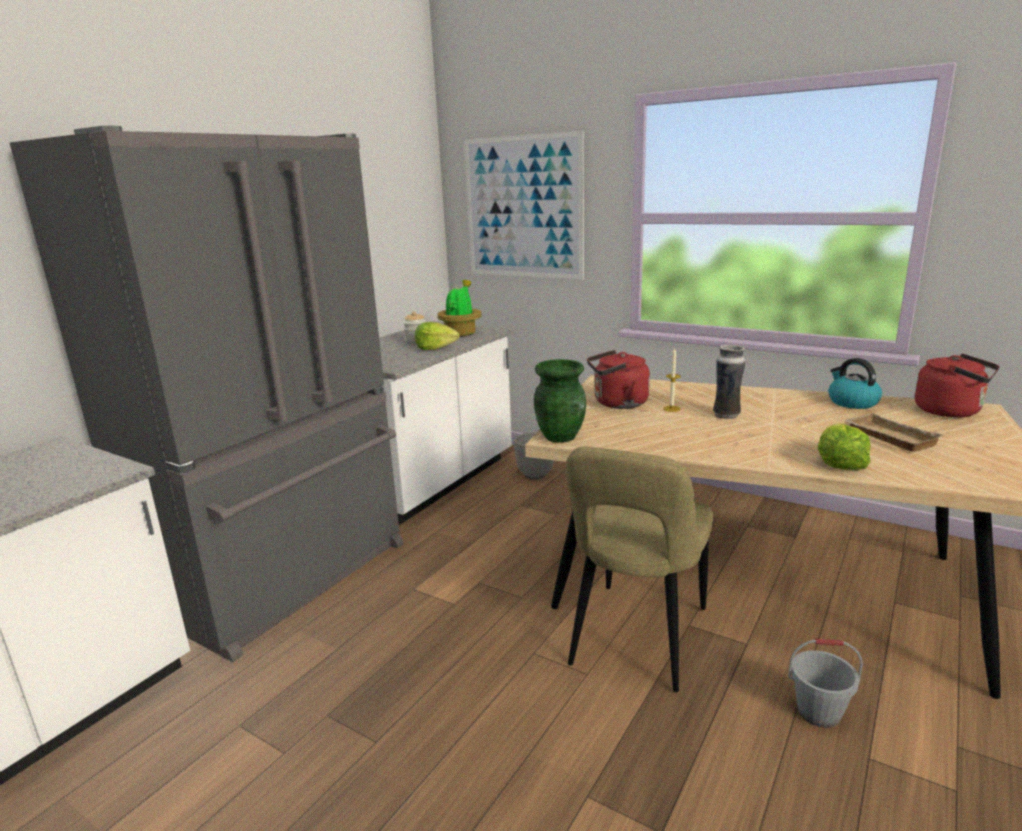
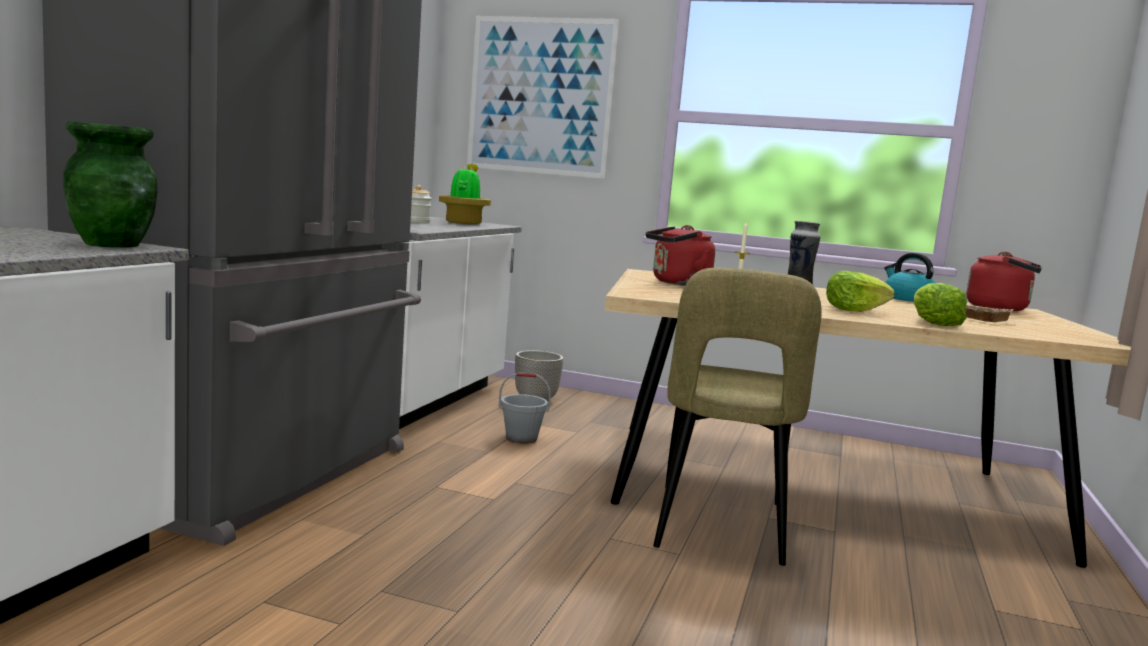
camera: 15 degrees left, 10 degrees down
lettuce [415,322,459,350] -> lettuce moved to [826,271,895,312]
green vase [534,359,586,443] -> green vase moved to [63,122,158,248]
grey bucket [788,639,863,728] -> grey bucket moved to [498,372,551,444]

